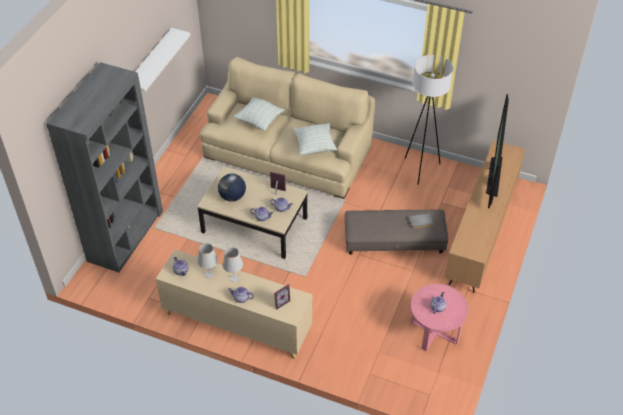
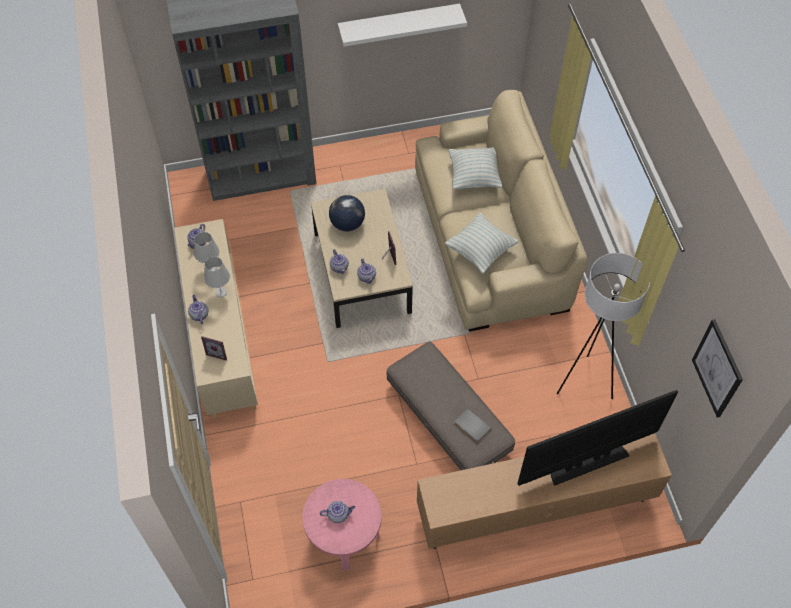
camera: 55 degrees right, 10 degrees up
none -> picture [692,319,743,418]

